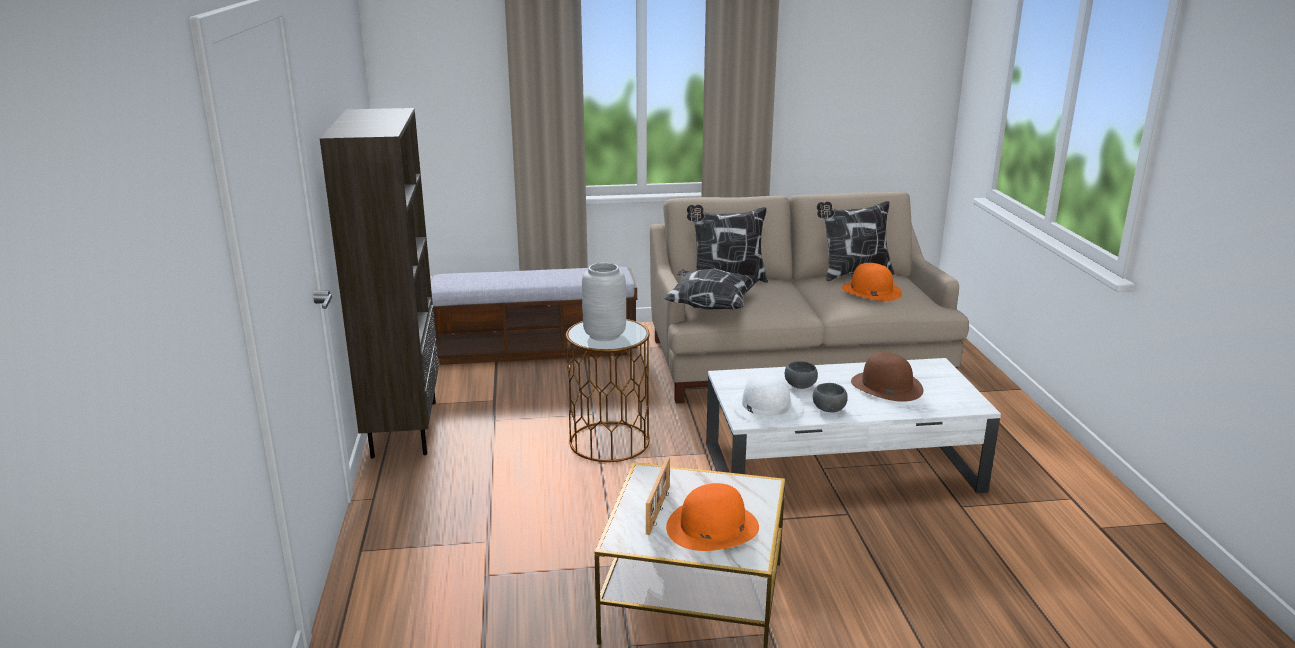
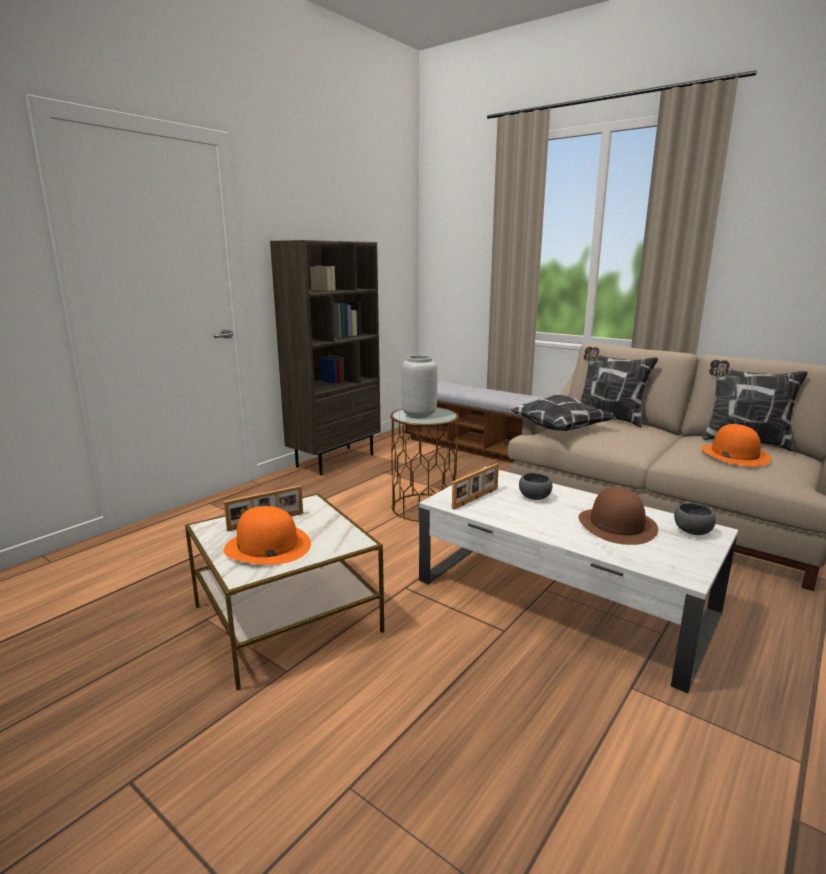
camera: 45 degrees right, 5 degrees down
white hat [731,370,802,425] -> picture frame [452,463,499,510]
grey bowl [813,383,848,413] -> grey bowl moved to [674,503,716,535]

